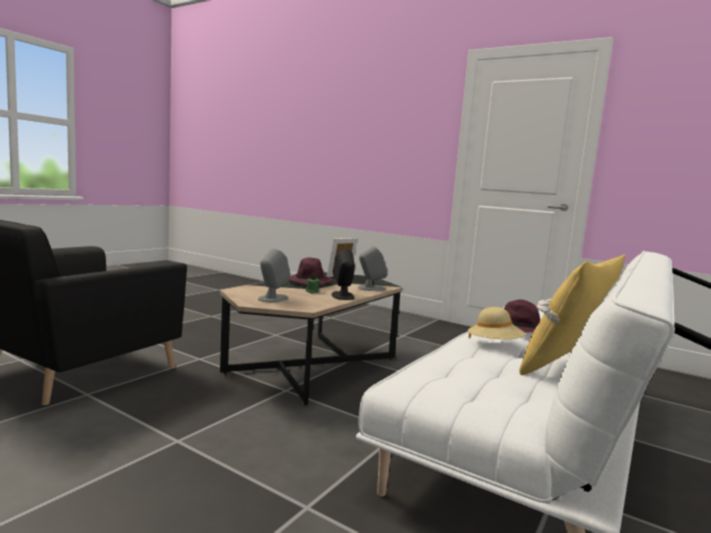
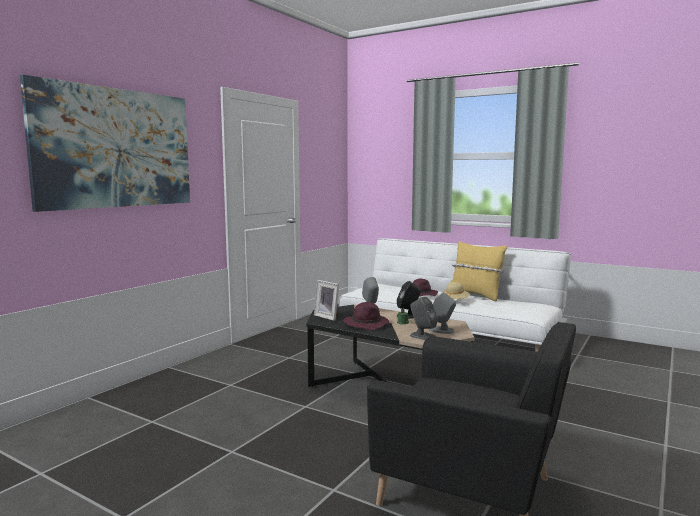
camera: 90 degrees left, 0 degrees up
none -> picture [20,75,190,212]
none -> grey speaker [410,296,437,340]

